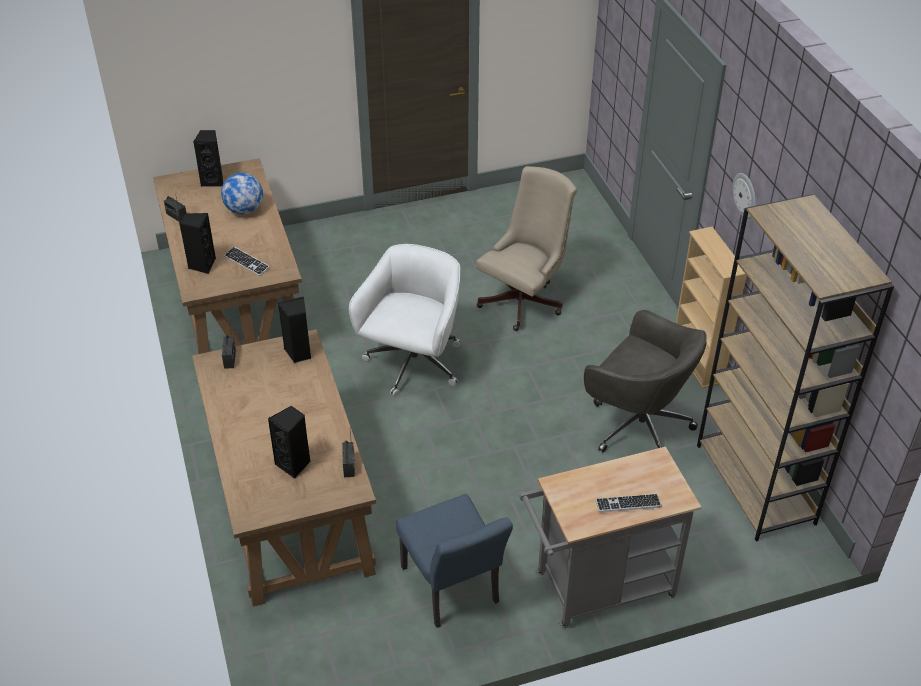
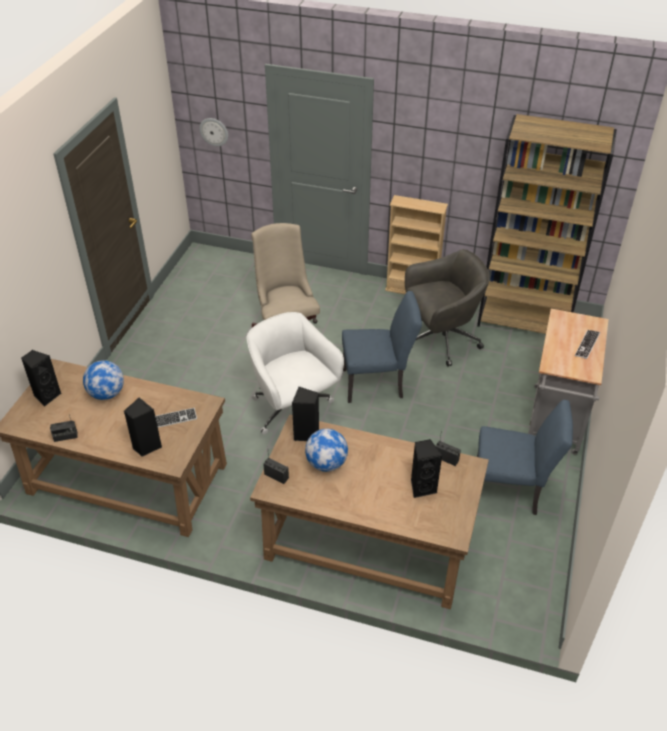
camera: 55 degrees left, 0 degrees up
wall clock [733,173,756,219] -> wall clock moved to [199,118,228,146]
none -> globe [305,429,348,472]
none -> blue chair [342,291,422,403]

